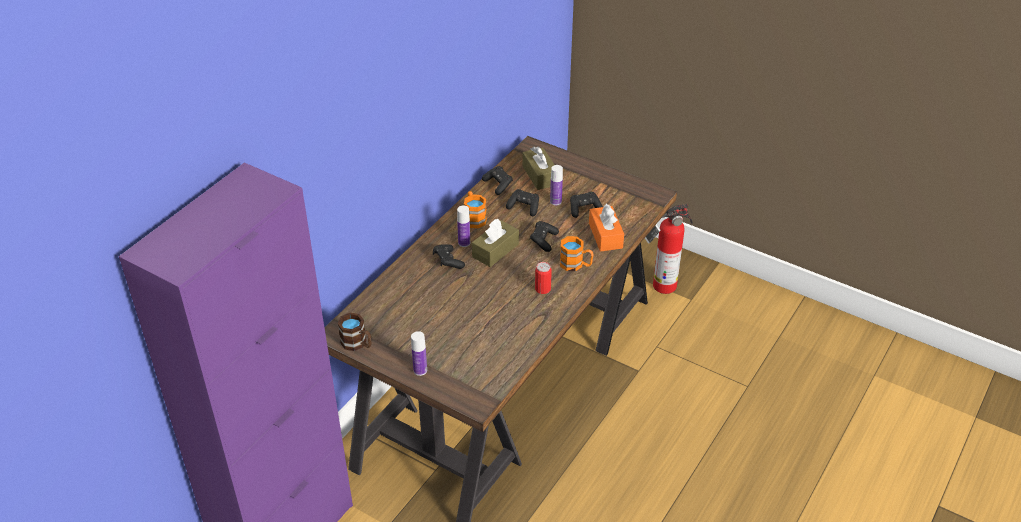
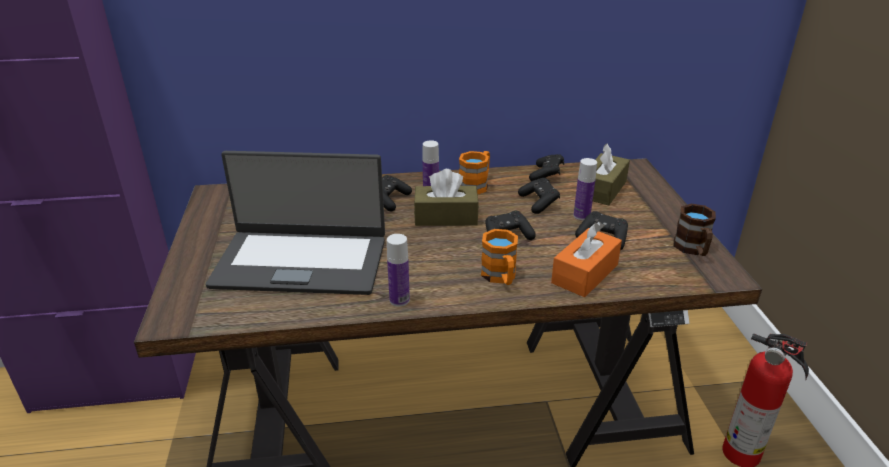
camera: 50 degrees right, 10 degrees down
brown mug [338,313,372,351] -> brown mug moved to [673,204,716,256]
bottle [411,331,427,376] -> bottle moved to [387,234,410,307]
can [535,262,552,294] -> none
none -> laptop [206,151,385,295]

